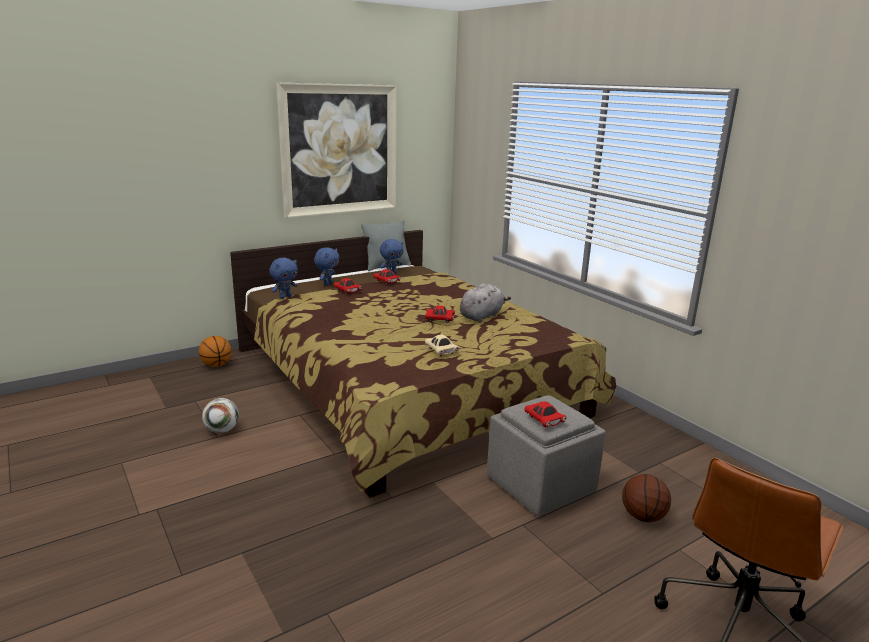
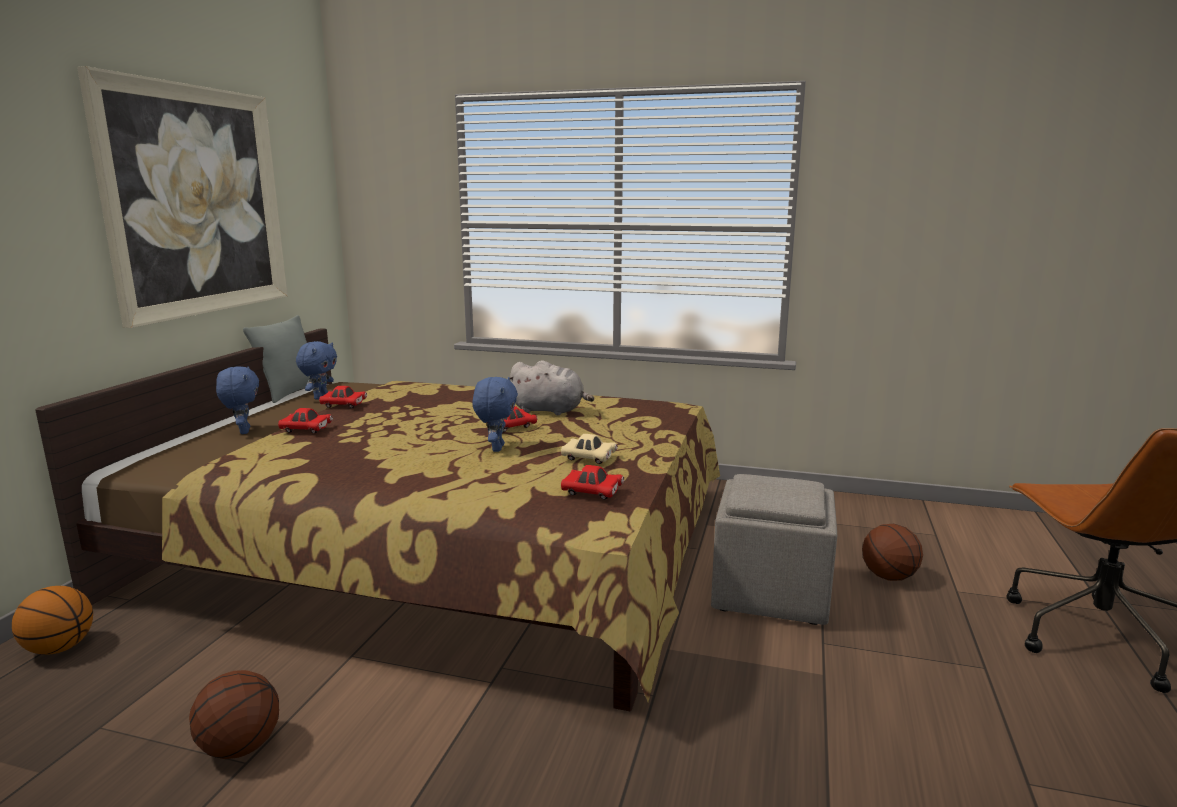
camera: 40 degrees left, 5 degrees down
football [202,398,239,433] -> basketball [189,670,279,759]
blue plush toy [269,258,298,299] -> blue plush toy moved to [472,377,518,452]
grey plush toy [460,283,511,322] -> grey plush toy turned 105 degrees clockwise [510,360,594,415]
red toy car [524,401,567,427] -> red toy car moved to [561,465,624,500]

